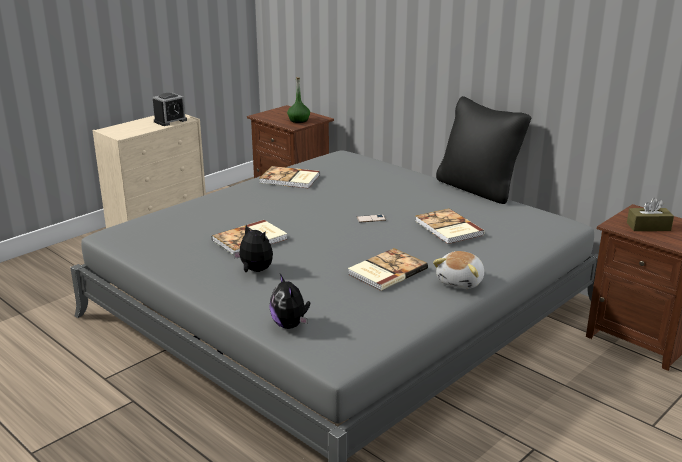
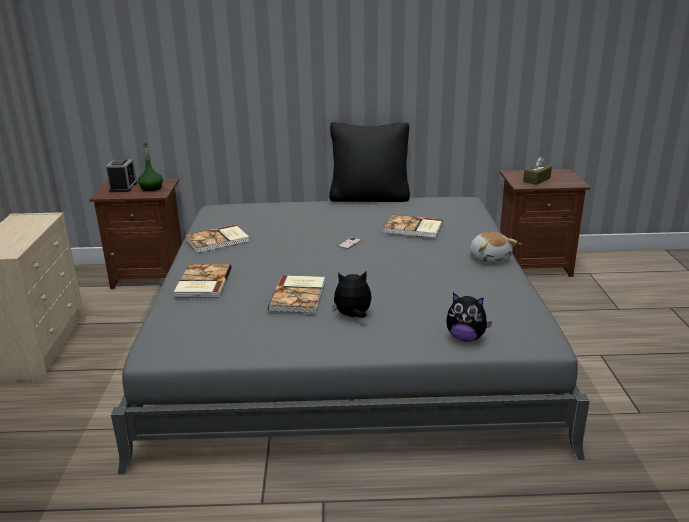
camera: 45 degrees left, 0 degrees up
alarm clock [153,93,187,126] -> alarm clock moved to [105,159,137,192]
book [348,248,428,291] -> book moved to [174,264,231,298]

